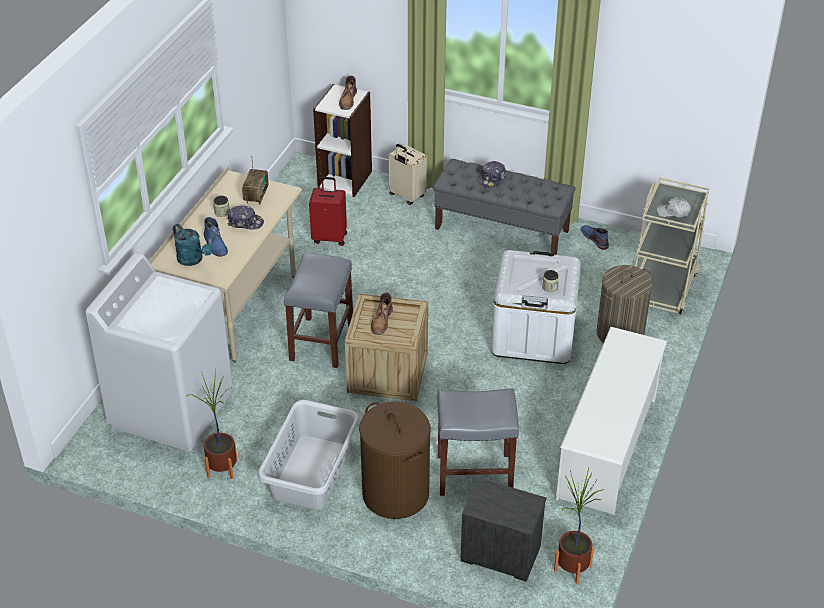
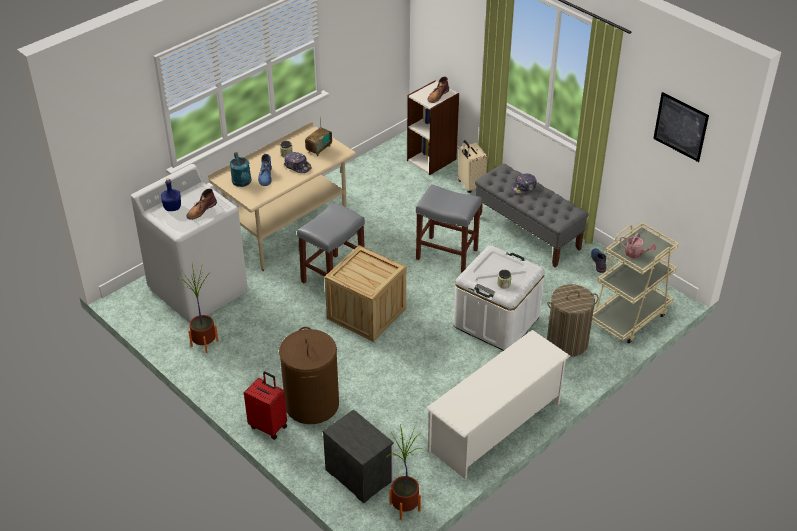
camera: 25 degrees right, 0 degrees up
grey laundry basket [258,400,359,510] -> none
red suitcase [309,177,347,246] -> red suitcase moved to [244,371,287,440]
brown boot [371,292,393,335] -> brown boot moved to [186,189,217,220]
grey stool [437,388,519,496] -> grey stool moved to [416,184,482,272]
white cap [657,197,691,218] -> watering can [620,233,656,258]
none -> blue bottle [161,178,181,211]
none -> picture [653,92,709,162]

